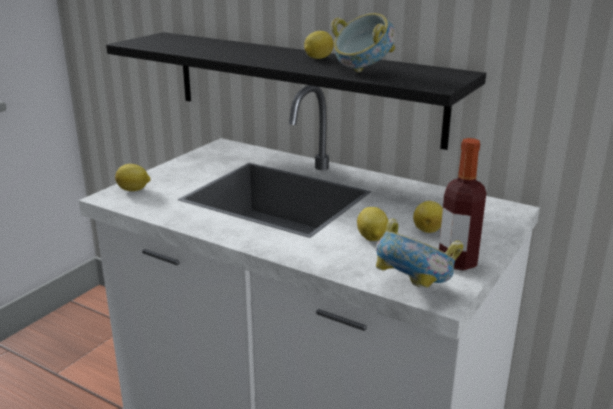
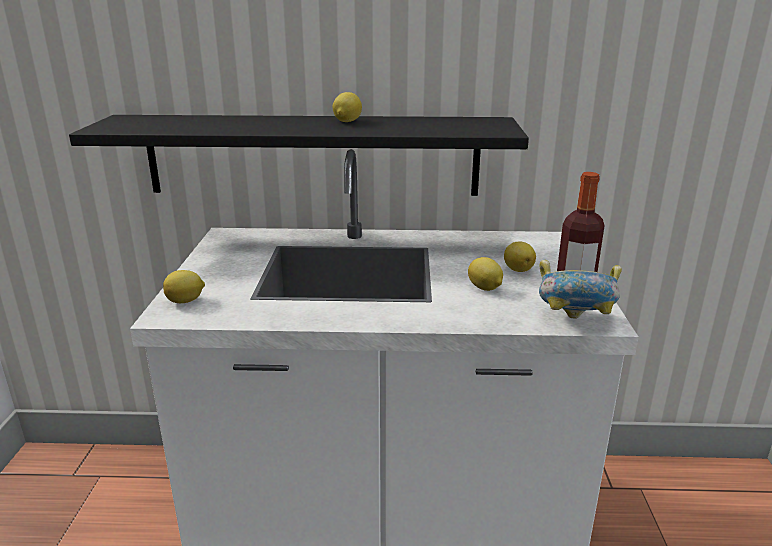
camera: 30 degrees left, 0 degrees up
bowl [331,13,395,72] -> none

